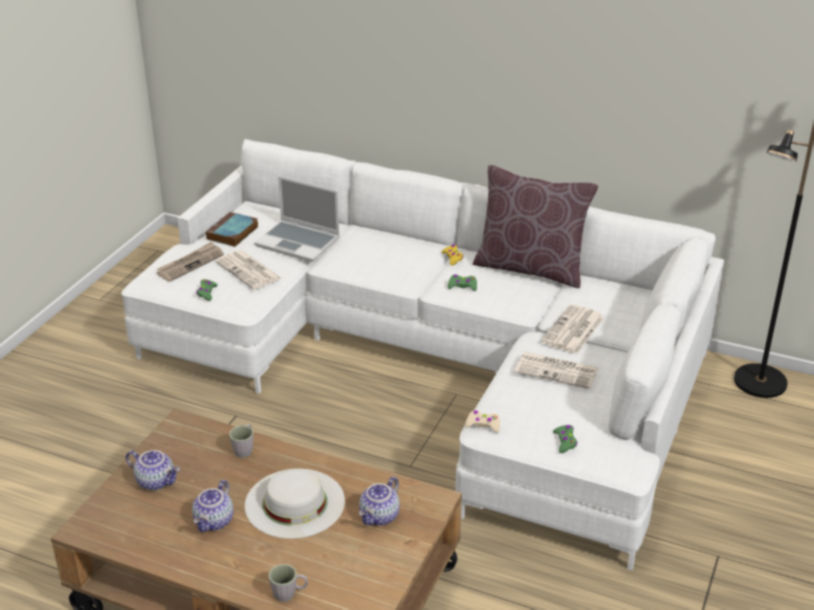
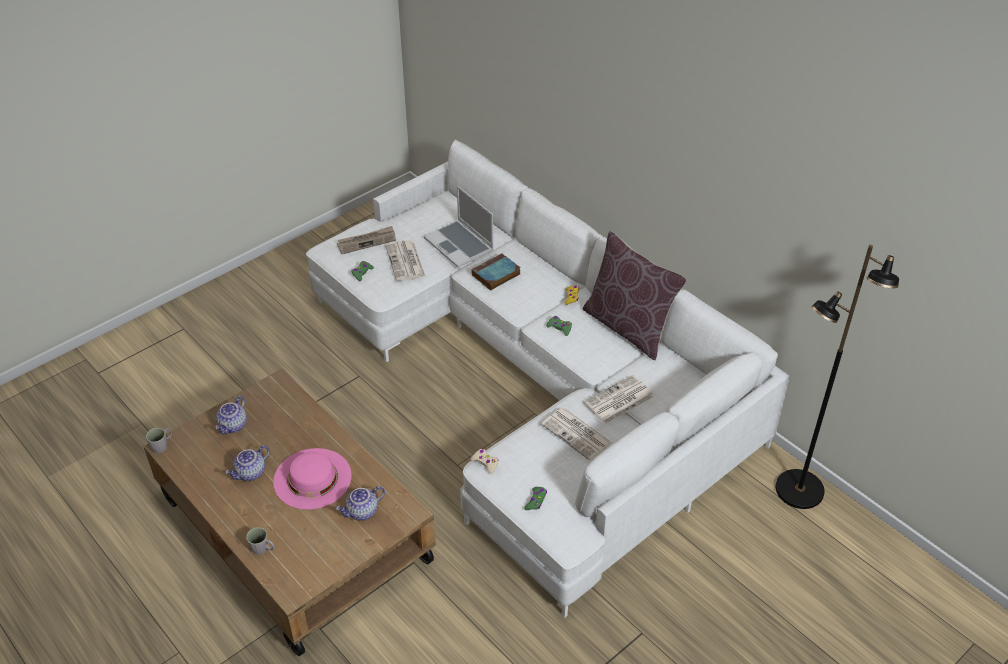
camera: 25 degrees right, 10 degrees up
teapot [126,450,180,490] -> teapot turned 60 degrees clockwise [215,396,247,434]
book [206,212,258,247] -> book moved to [471,254,521,291]
grey mug [229,424,254,458] -> grey mug moved to [146,428,172,453]
white hat [245,468,345,539] -> pink hat [273,448,352,510]

